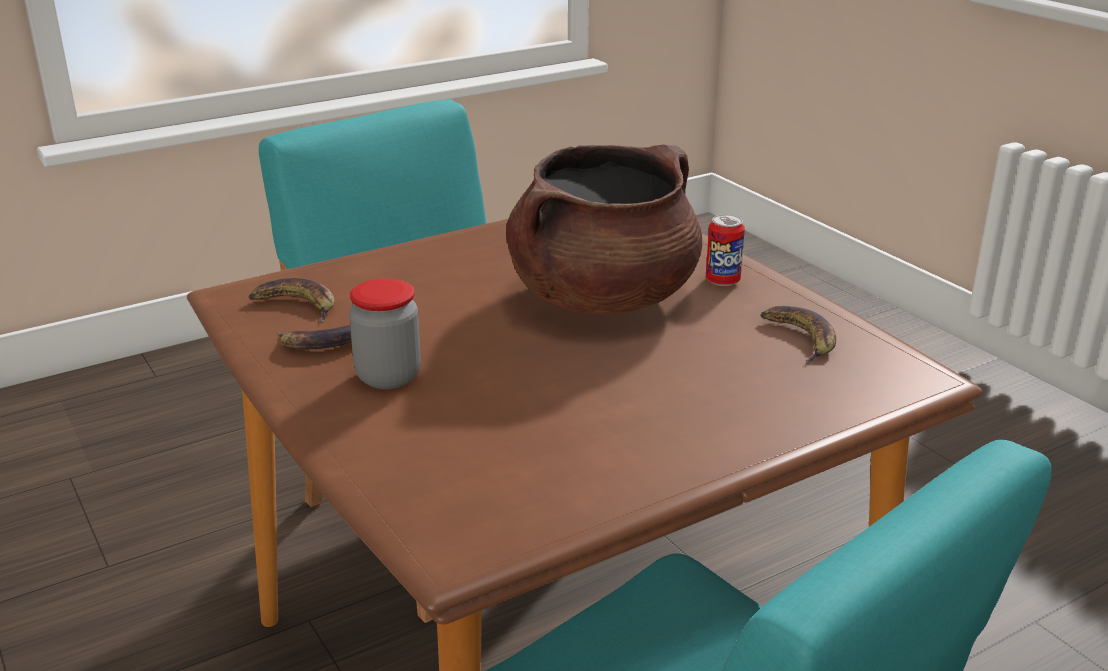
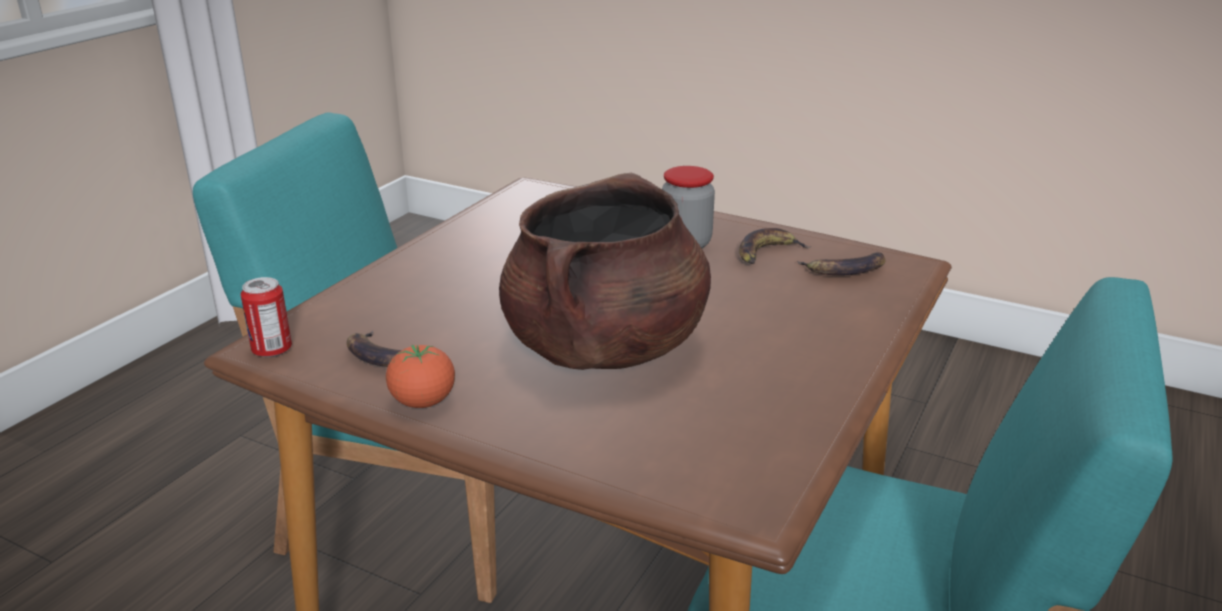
camera: 150 degrees right, 0 degrees up
can [706,215,745,286] -> can moved to [240,277,292,357]
none -> tomato [386,344,455,408]

